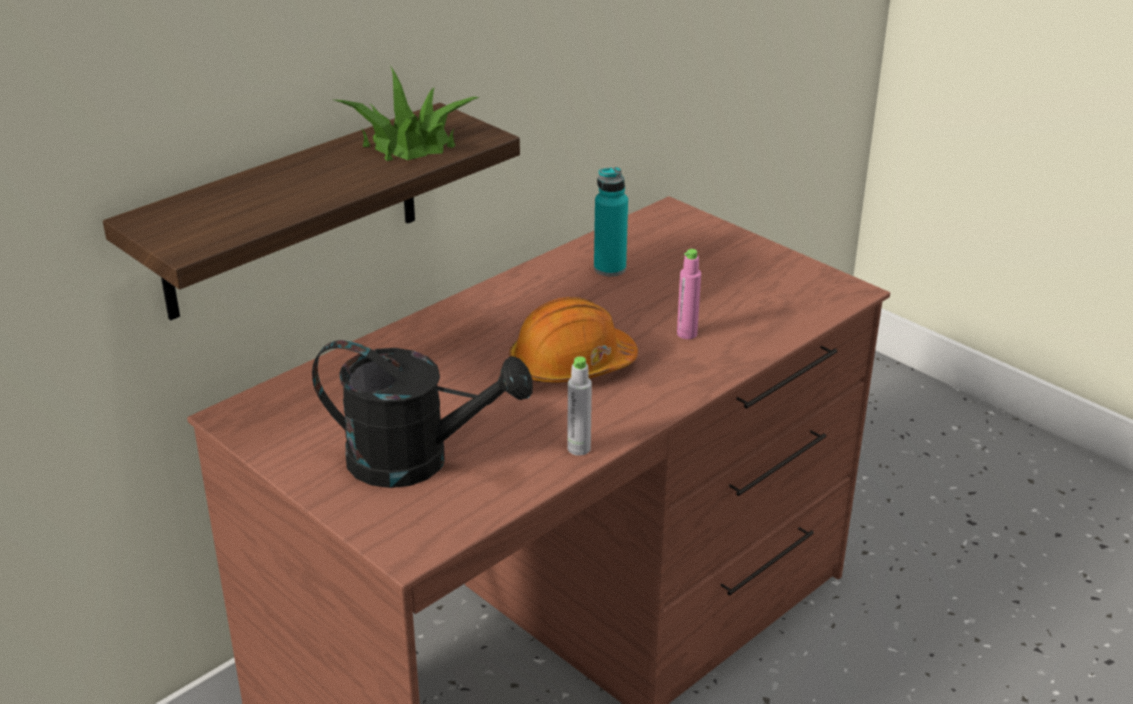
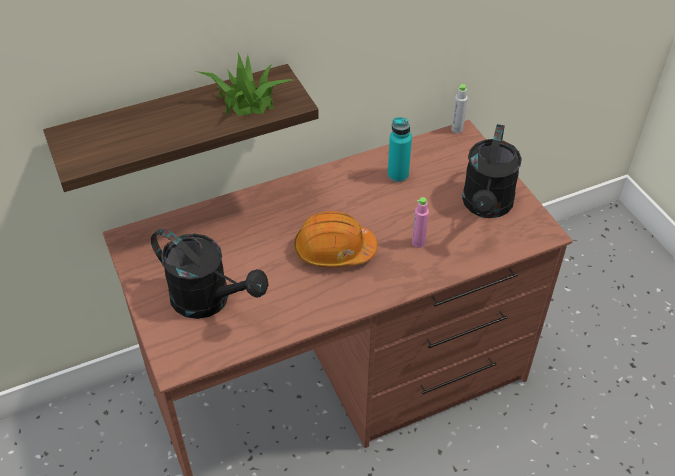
camera: 20 degrees right, 15 degrees up
grey bottle [567,356,592,456] -> grey bottle moved to [451,84,468,133]
none -> black watering can [462,124,522,218]

